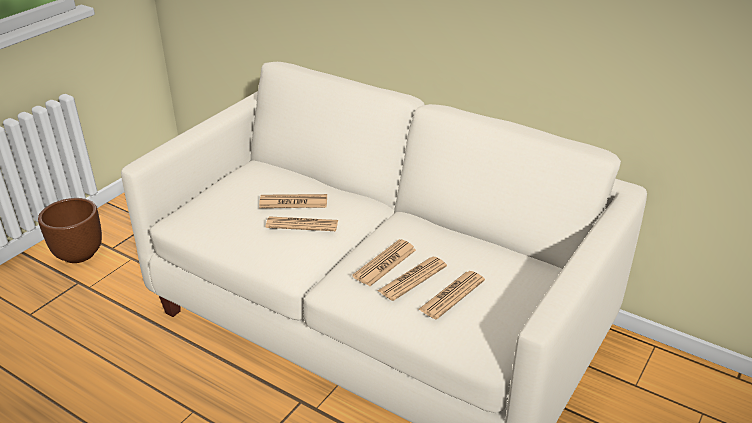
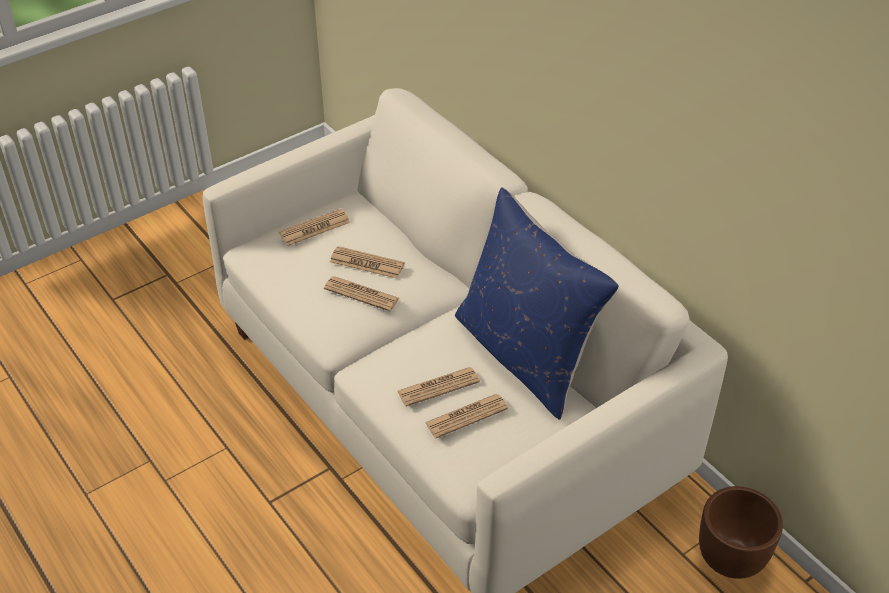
camera: 20 degrees right, 10 degrees up
brown planter [38,198,102,263] -> brown planter moved to [699,486,783,579]
newspaper [352,239,416,286] -> newspaper moved to [279,209,350,246]
none -> blue pillow [455,187,619,420]

